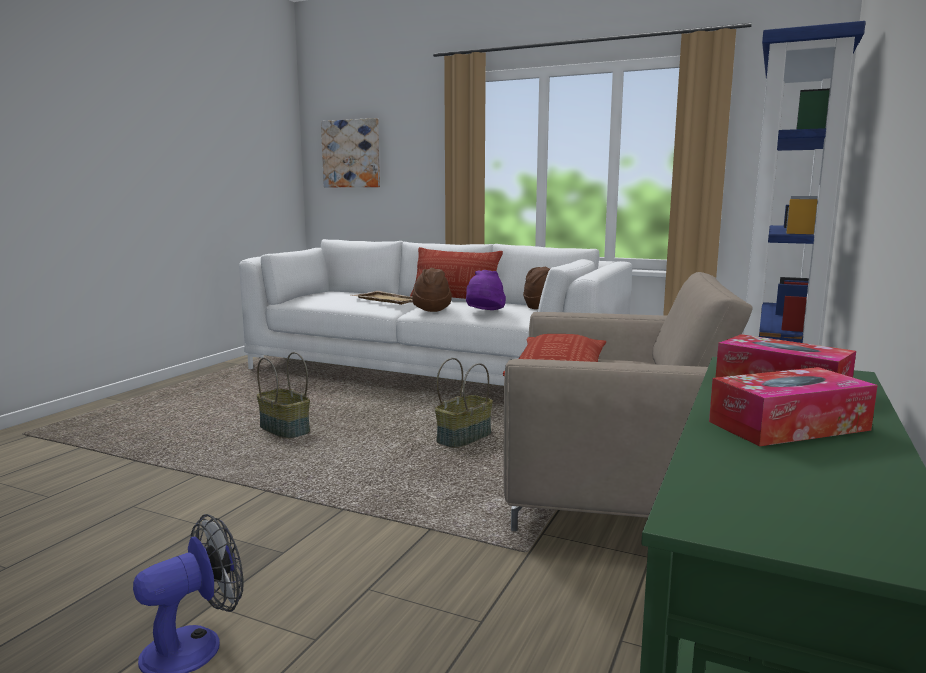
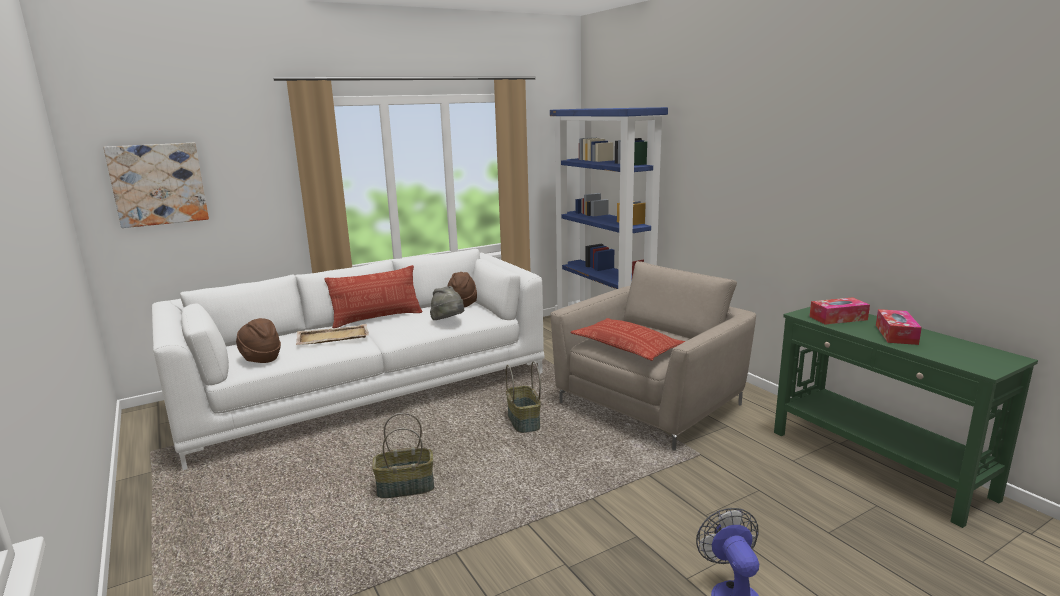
camera: 55 degrees left, 5 degrees up
brown hat [412,268,452,312] -> brown hat moved to [236,318,281,363]
purple hat [466,270,506,310] -> grey hat [430,286,464,320]

